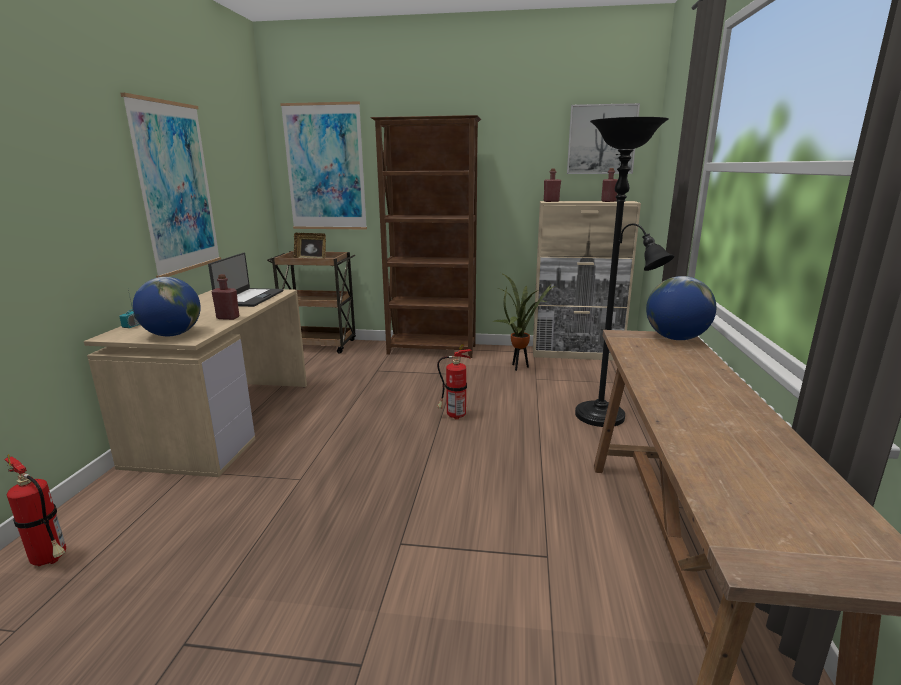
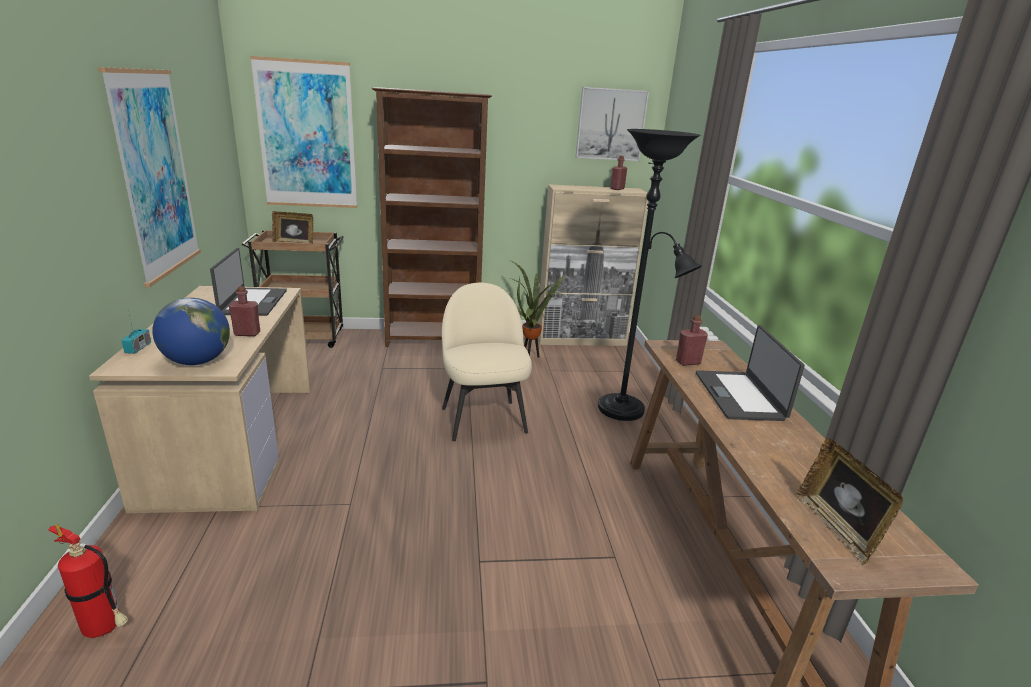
camera: 15 degrees left, 5 degrees up
fire extinguisher [437,344,471,419] -> beige chair [442,283,532,441]
red bottle [544,168,561,202] -> red bottle moved to [676,315,708,366]
globe [646,276,716,340] -> none
none -> laptop [696,325,805,421]
none -> picture frame [797,438,903,565]

